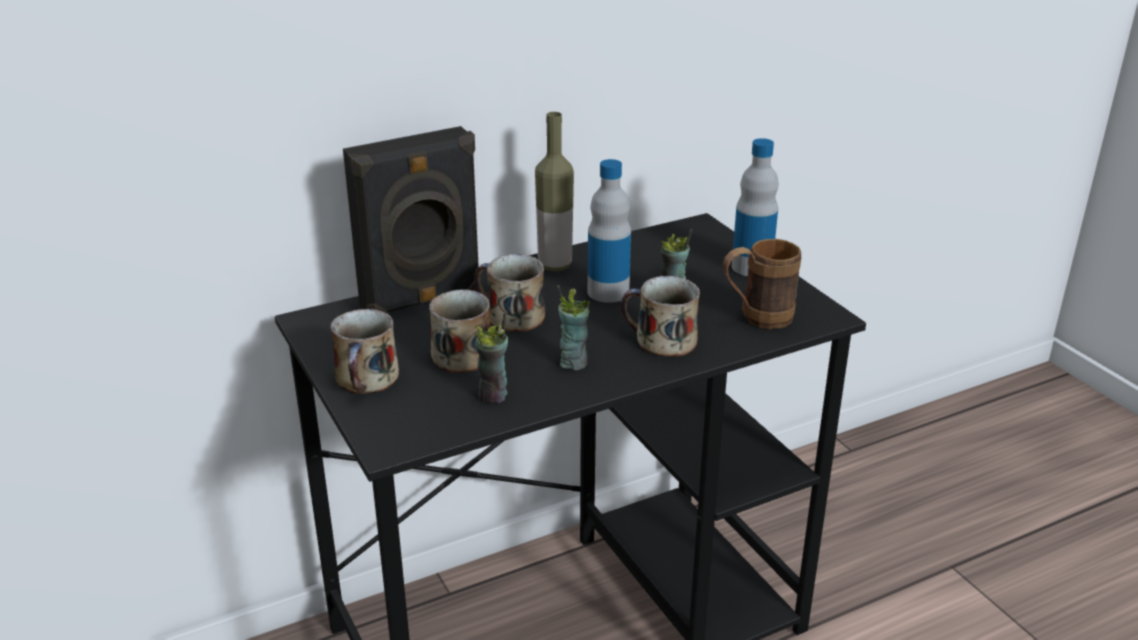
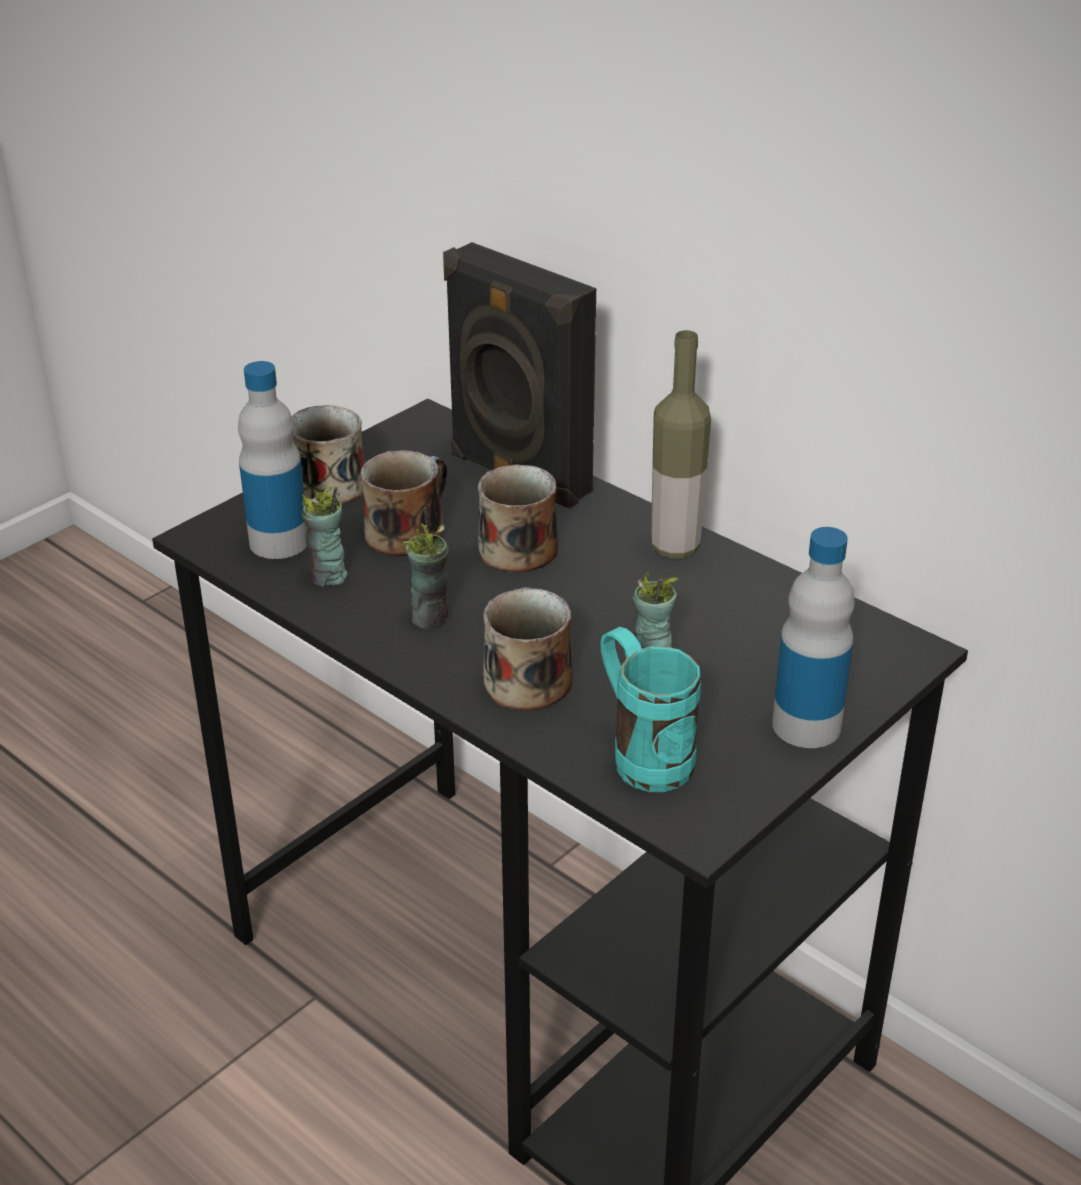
camera: 70 degrees right, 5 degrees up
bottle [588,159,631,303] -> bottle moved to [238,361,307,559]
brown mug [723,239,801,329] -> turquoise mug [600,627,701,792]

